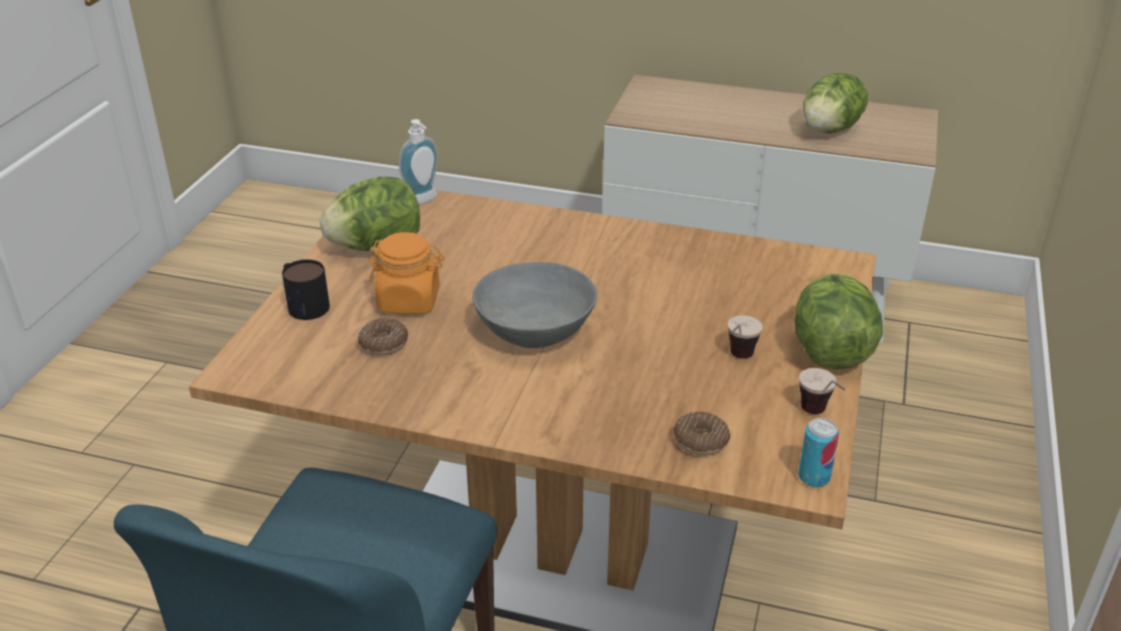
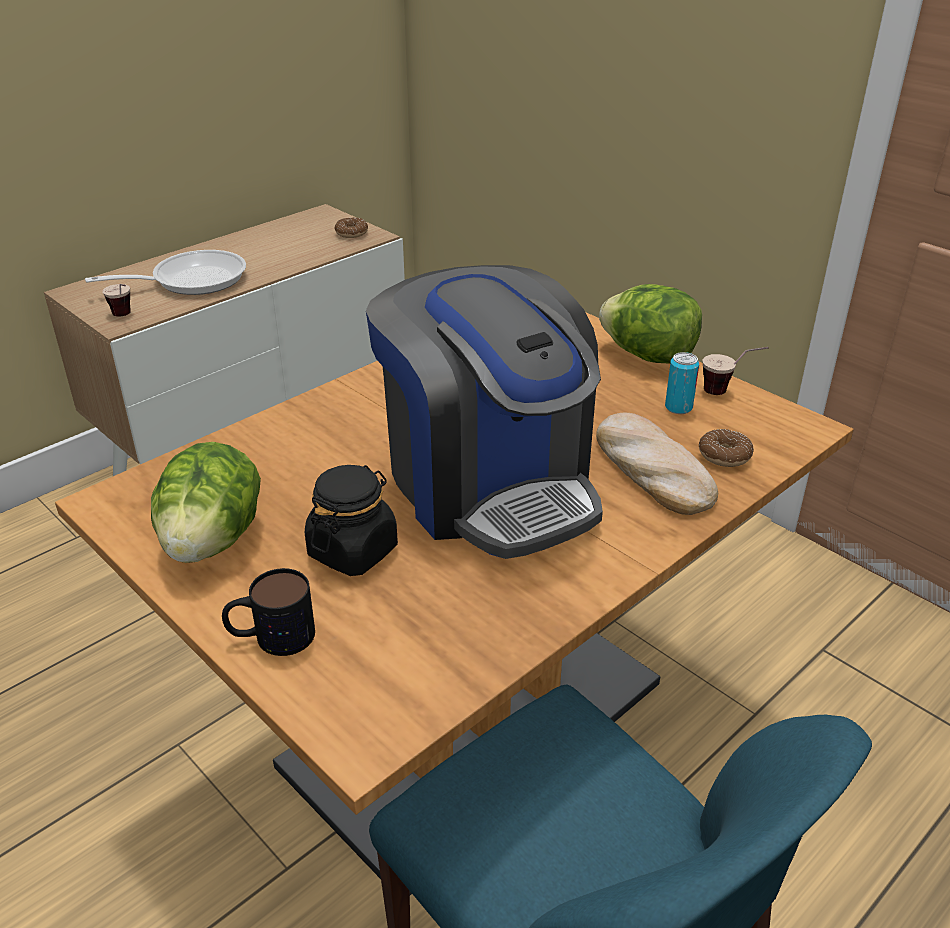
camera: 60 degrees left, 0 degrees up
donut [358,318,408,355] -> donut moved to [334,217,368,238]
orange jar [369,232,444,314] -> black jar [305,465,398,576]
soap dispenser [399,119,438,205] -> none
grey bowl [472,262,597,348] -> coffee machine [366,265,603,559]
cup [728,315,763,359] -> cup moved to [103,284,131,317]
can [798,418,839,487] -> can moved to [665,352,699,414]
lettuce [803,73,868,133] -> none
none -> frying pan [85,250,246,295]
none -> bread [596,413,718,515]

